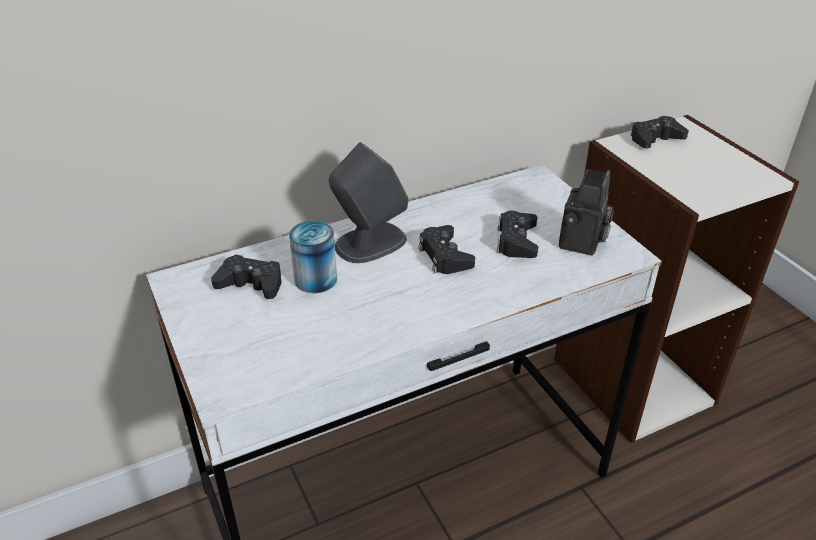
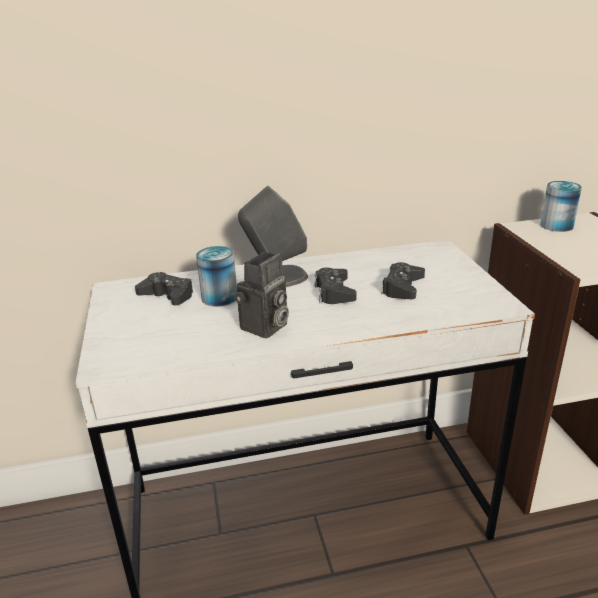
camera: 15 degrees right, 10 degrees down
camera [559,169,614,256] -> camera moved to [235,252,289,338]
black game controller [631,116,689,148] -> can [540,181,582,232]

